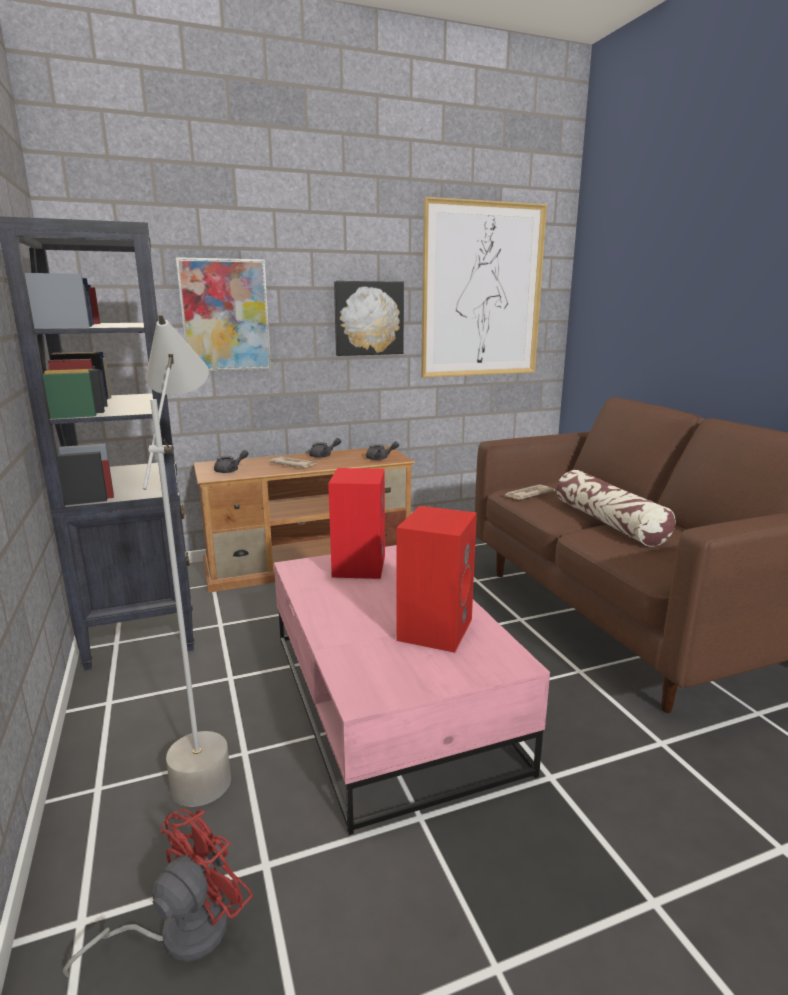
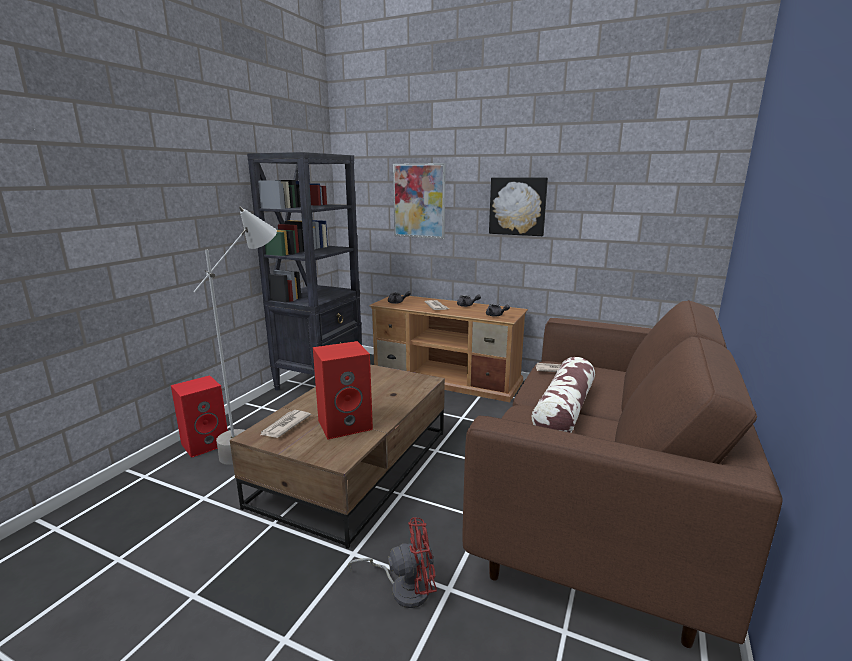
camera: 45 degrees right, 0 degrees up
red fan [63,809,253,978] -> red fan moved to [348,517,437,608]
pink coffee table [274,545,550,835] -> brown coffee table [230,365,445,549]
red speaker [328,468,385,579] -> red speaker moved to [171,375,228,458]
picture [421,197,547,378] -> none
none -> newspaper [260,410,311,438]

